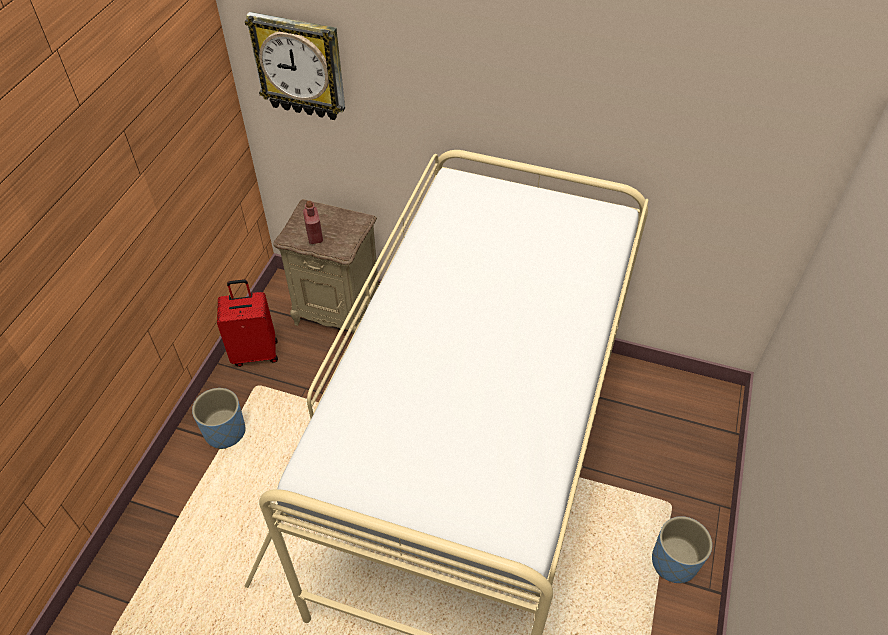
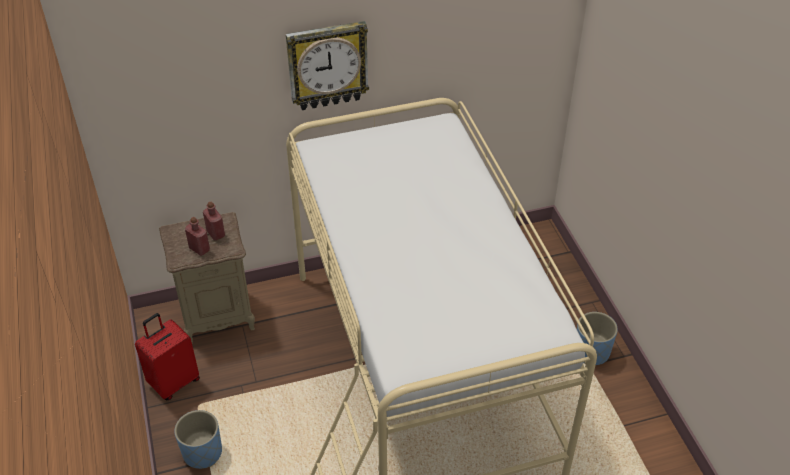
camera: 35 degrees left, 5 degrees down
wall clock [245,12,345,120] -> wall clock moved to [286,21,369,110]
none -> red bottle [203,201,225,240]

